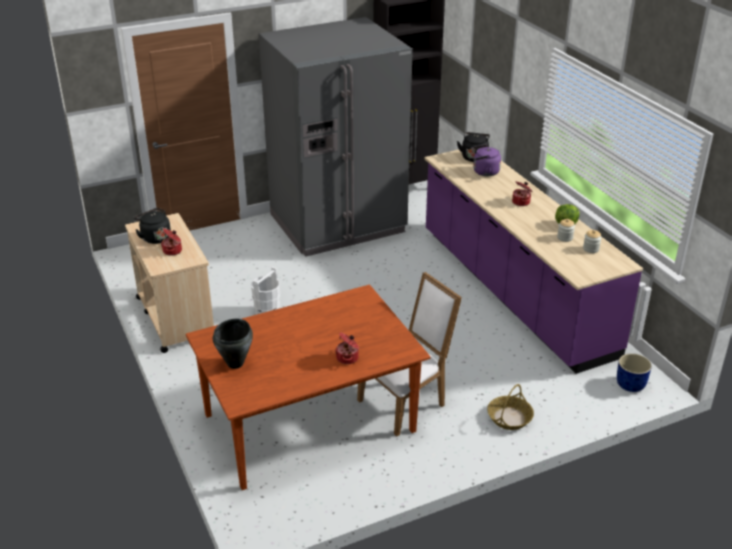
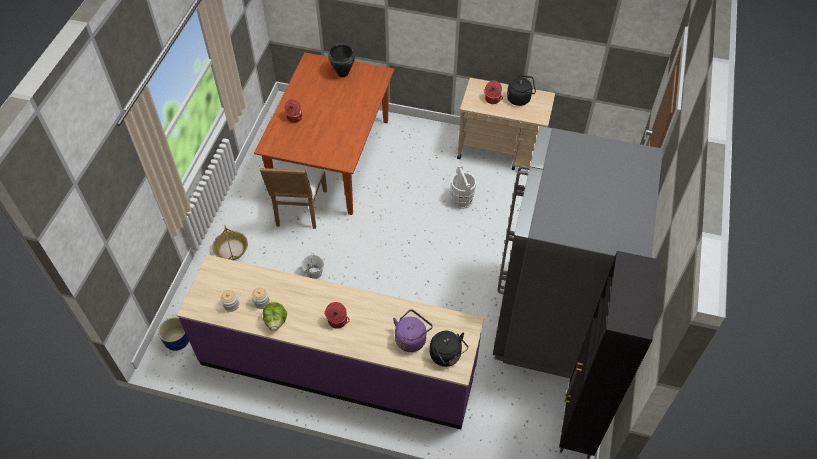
camera: 130 degrees right, 20 degrees up
none -> white bucket [301,254,324,279]

